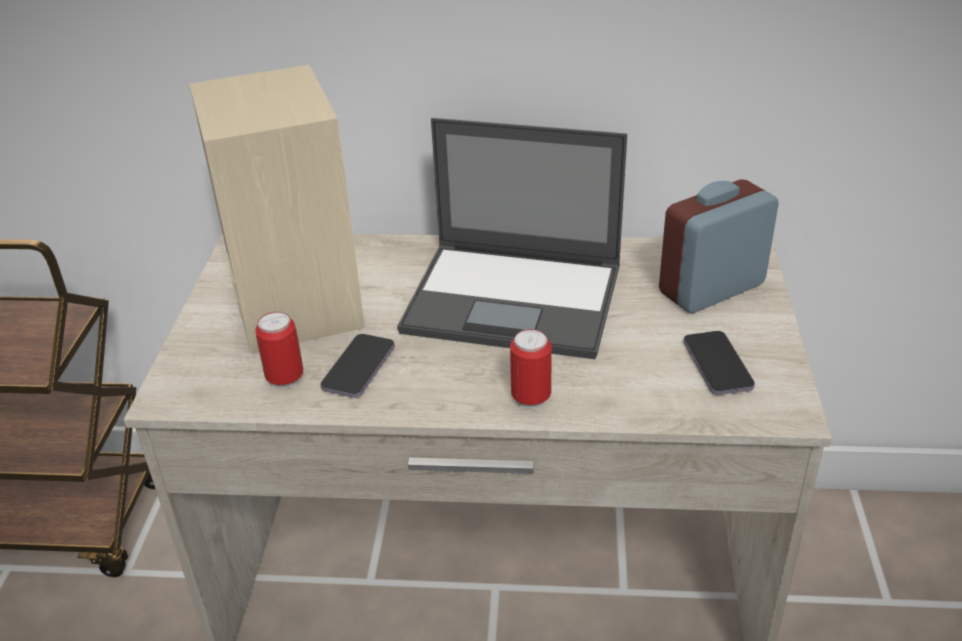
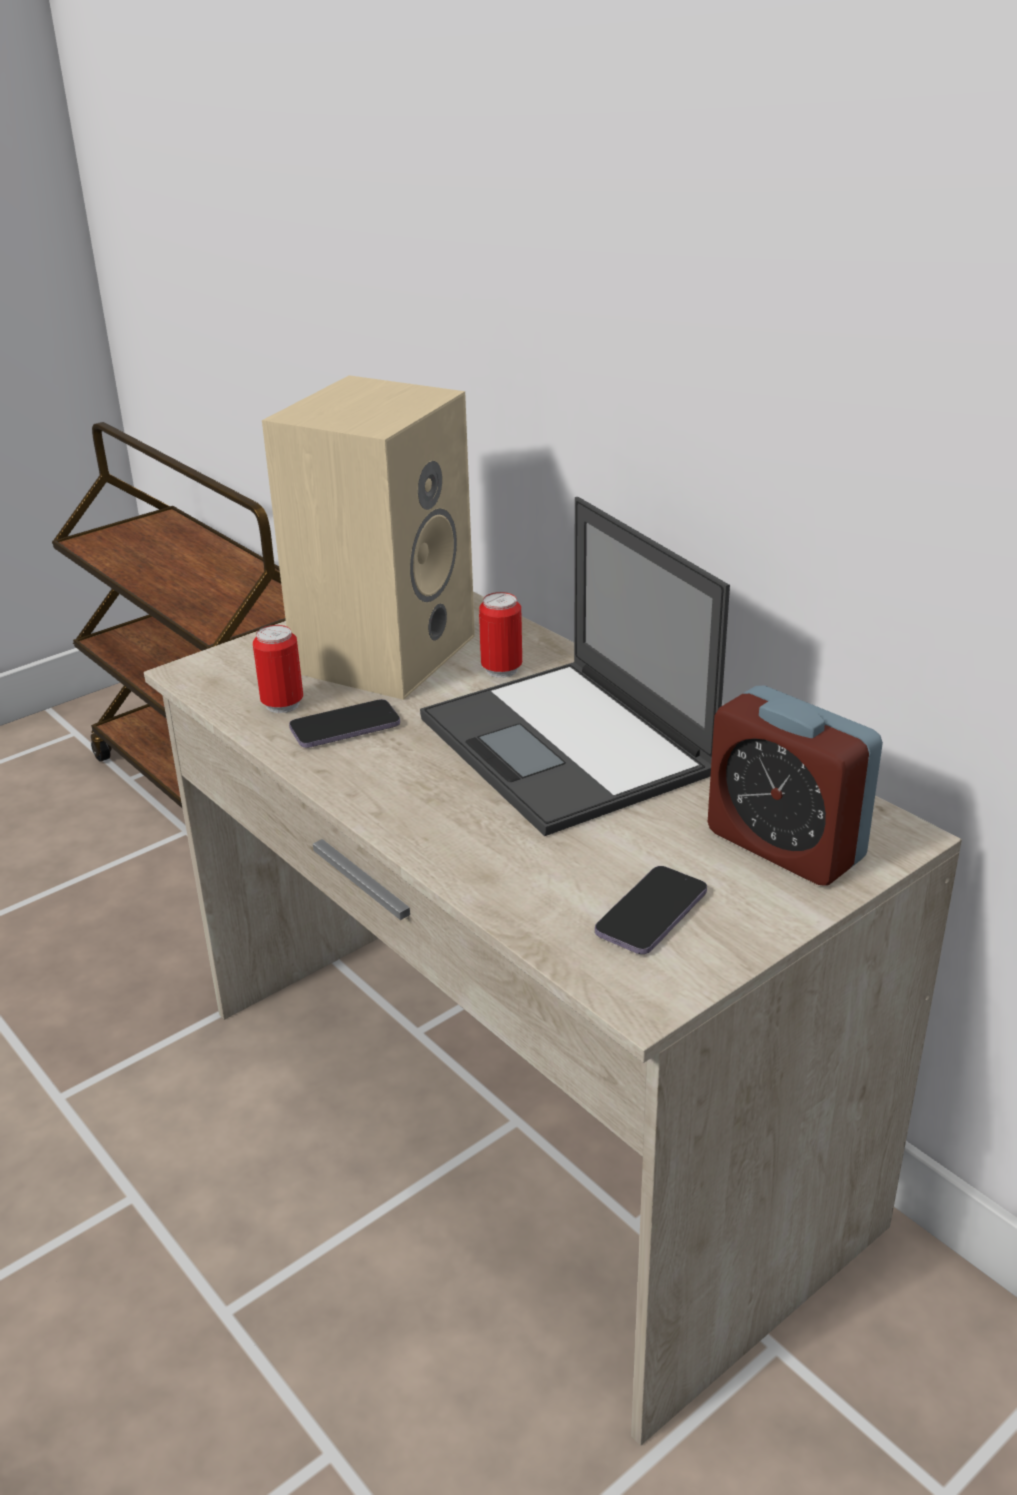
camera: 45 degrees right, 5 degrees down
can [510,329,552,409] -> can moved to [479,592,522,678]
alarm clock [659,179,779,313] -> alarm clock turned 150 degrees counterclockwise [708,686,883,886]

